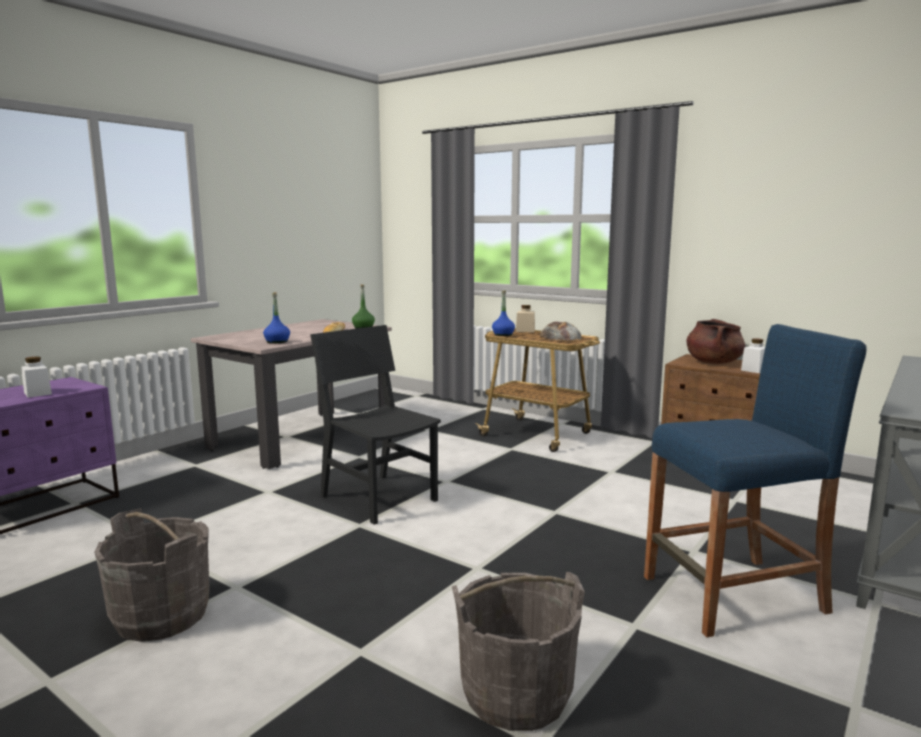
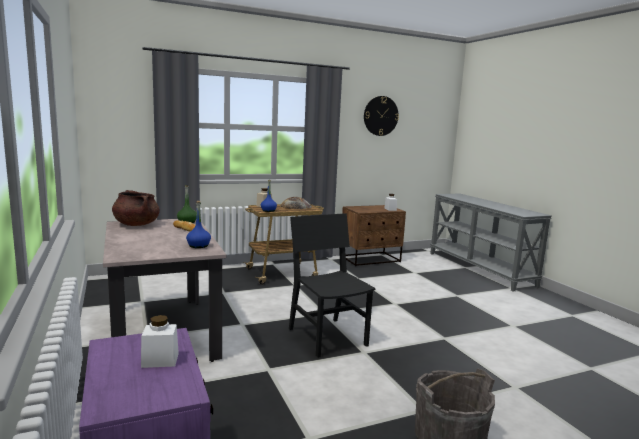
camera: 60 degrees left, 0 degrees up
black chair [310,325,441,525] -> black chair turned 75 degrees clockwise [289,213,375,358]
grey bucket [452,572,585,731] -> none
blue stool [644,324,866,637] -> none
brown cooking pot [687,319,745,364] -> brown cooking pot moved to [112,190,160,226]
none -> wall clock [364,96,399,136]

